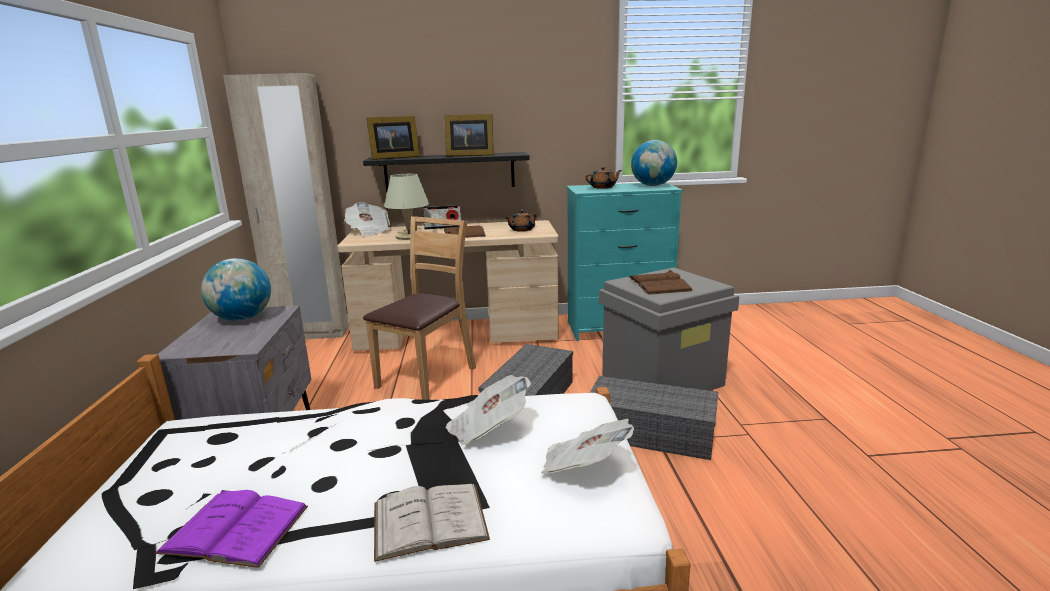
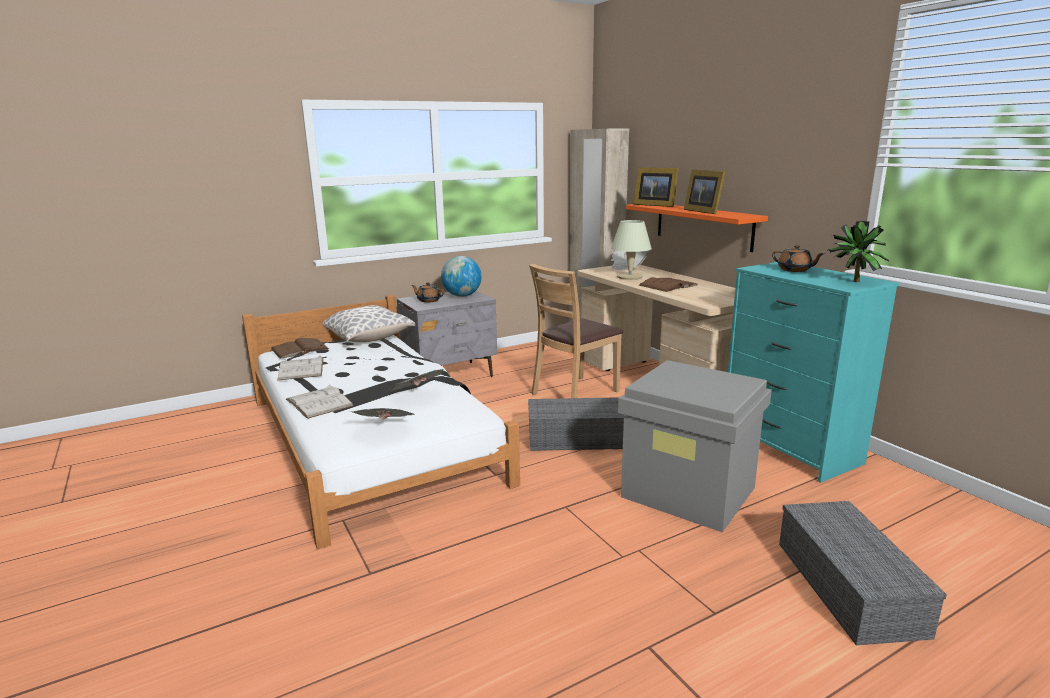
camera: 65 degrees right, 0 degrees up
purple book [155,490,308,568] -> white book [277,355,324,381]
black shelf [363,152,530,192] -> orange shelf [626,204,768,252]
brown chair [363,216,476,400] -> brown chair turned 135 degrees clockwise [529,263,623,398]
radio [423,205,461,229] -> none
brown teapot [505,210,537,232] -> brown teapot moved to [411,282,444,303]
grey storage box [590,376,718,460] -> grey storage box moved to [779,501,947,645]
brown book [629,270,693,295] -> brown book moved to [271,338,329,359]
globe [631,140,677,186] -> potted plant [827,221,889,282]
none -> pillow [323,305,415,342]

